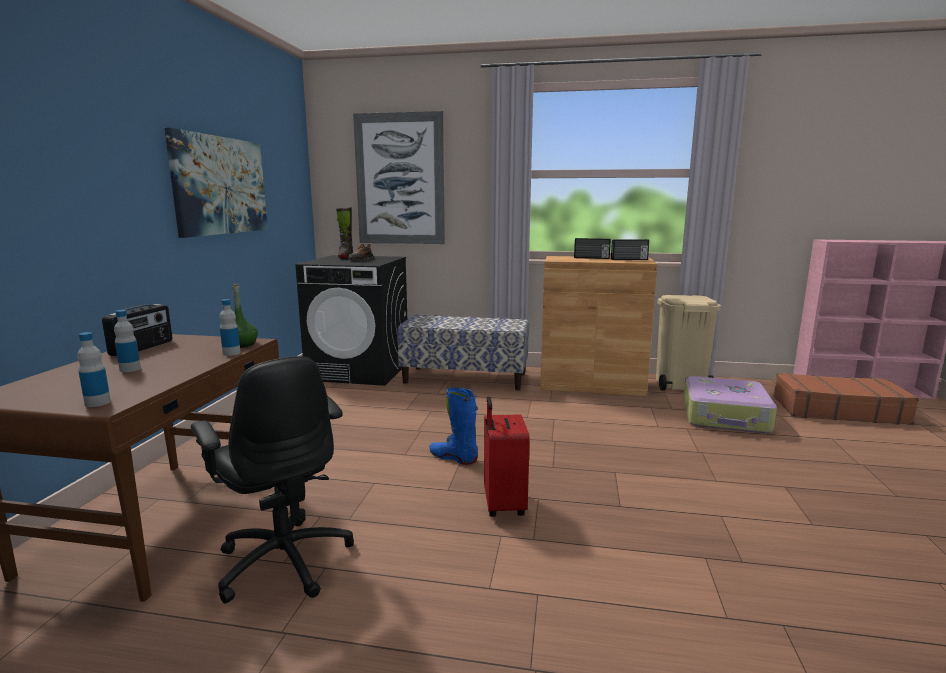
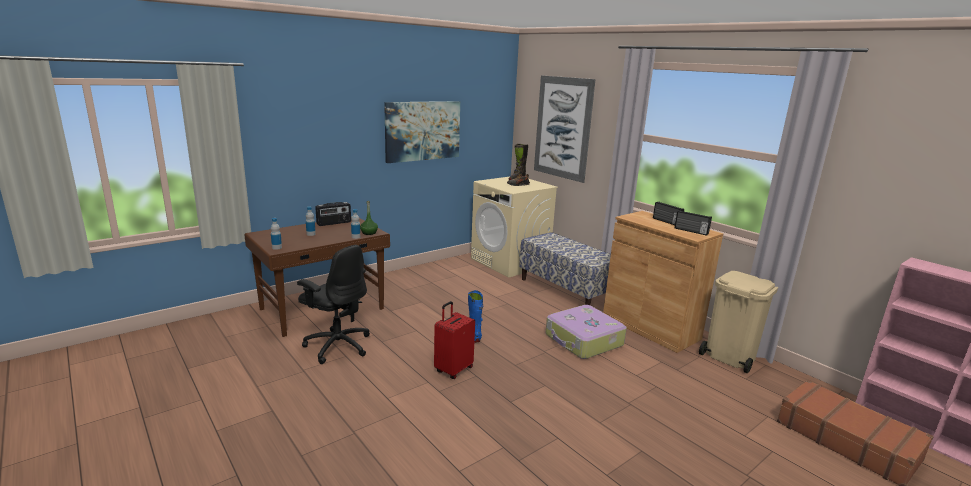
camera: 40 degrees right, 5 degrees up
black office chair [191,356,354,604] -> black office chair turned 60 degrees counterclockwise [297,245,370,364]
black washing machine [295,255,407,386] -> beige washing machine [471,177,558,278]
suitcase [683,376,777,433] -> suitcase moved to [546,305,627,359]

